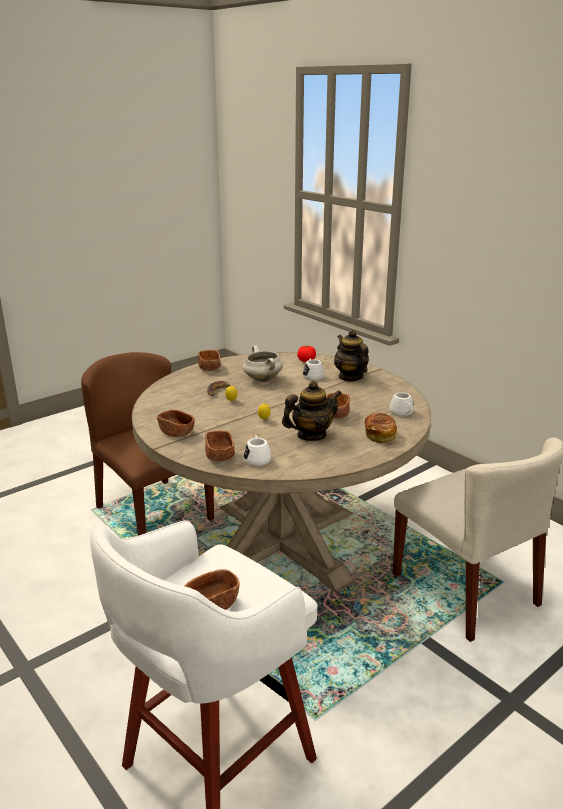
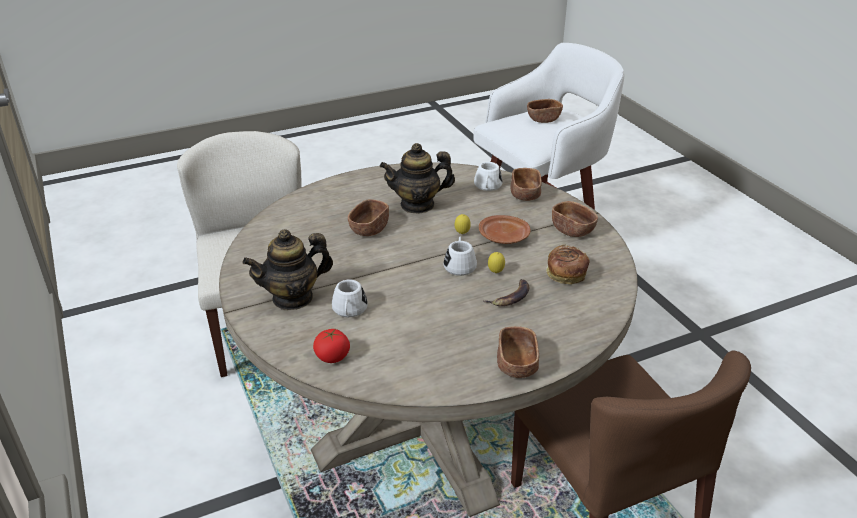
camera: 165 degrees left, 10 degrees up
white cooking pot [243,346,283,382] -> none
teapot [334,330,369,381] -> teapot turned 75 degrees clockwise [242,229,333,310]
bread [365,413,397,443] -> bread moved to [546,244,590,284]
white mug [389,392,414,416] -> white mug moved to [443,237,477,276]
none -> brown plate [479,215,530,244]

